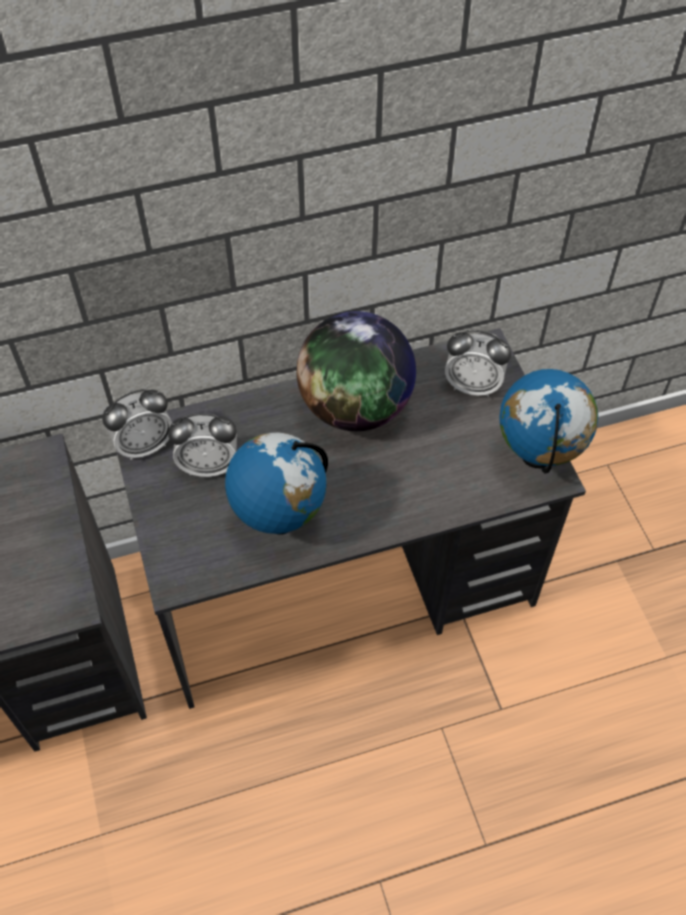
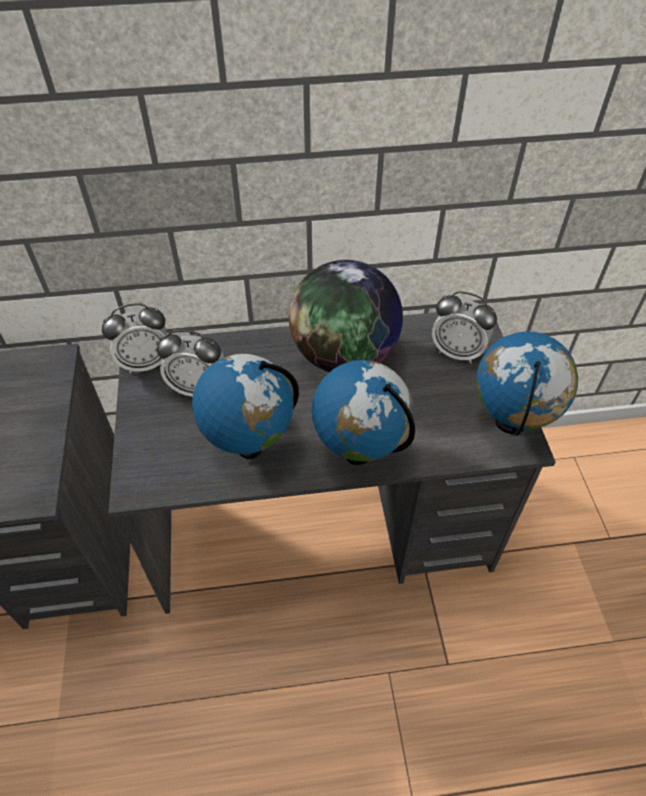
camera: 10 degrees right, 5 degrees down
none -> globe [312,360,415,465]

